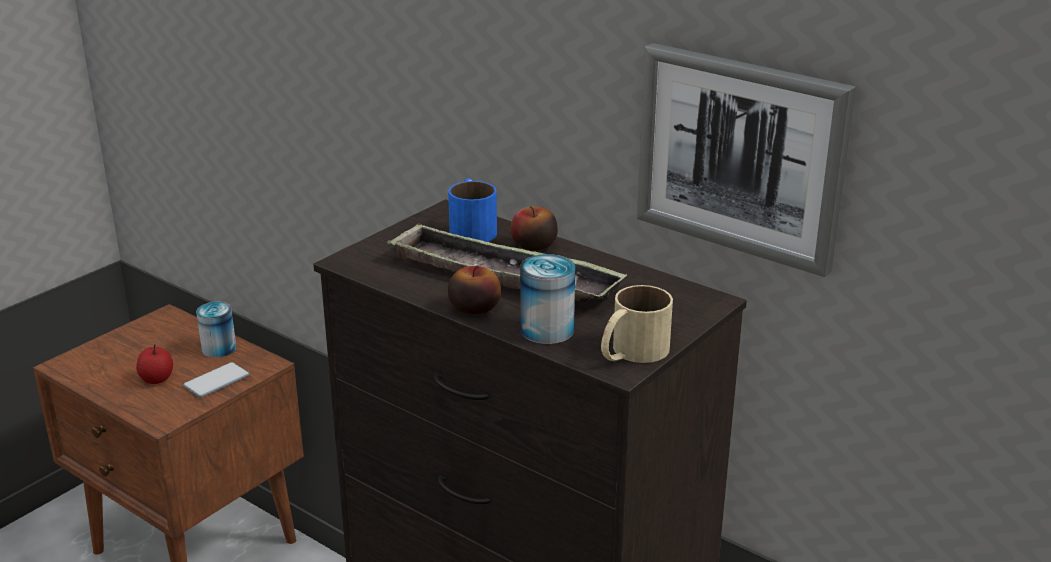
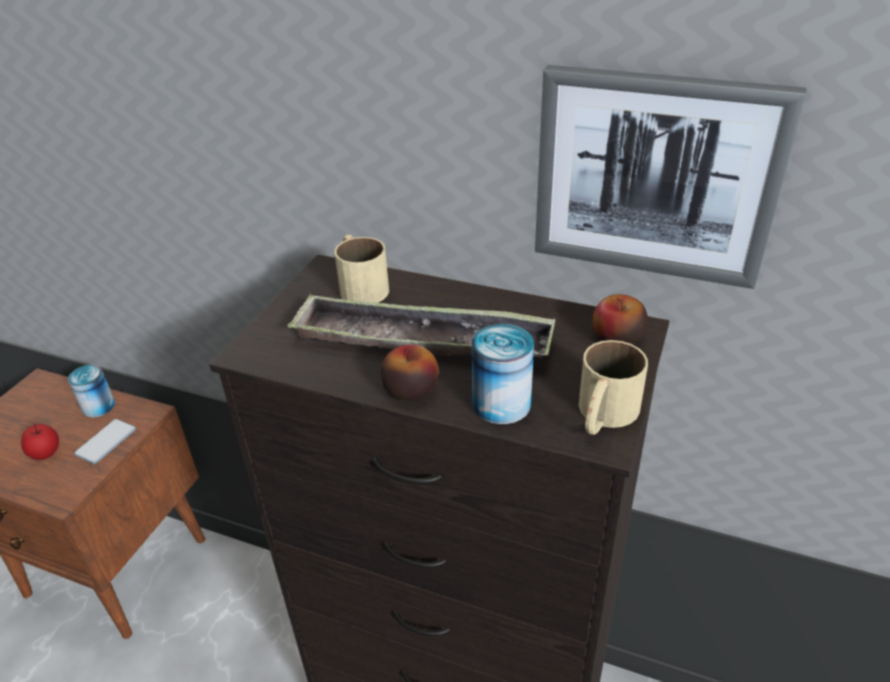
camera: 15 degrees left, 10 degrees up
blue mug [448,178,497,242] -> beige mug [334,235,389,303]
apple [511,206,558,250] -> apple moved to [592,294,648,344]

